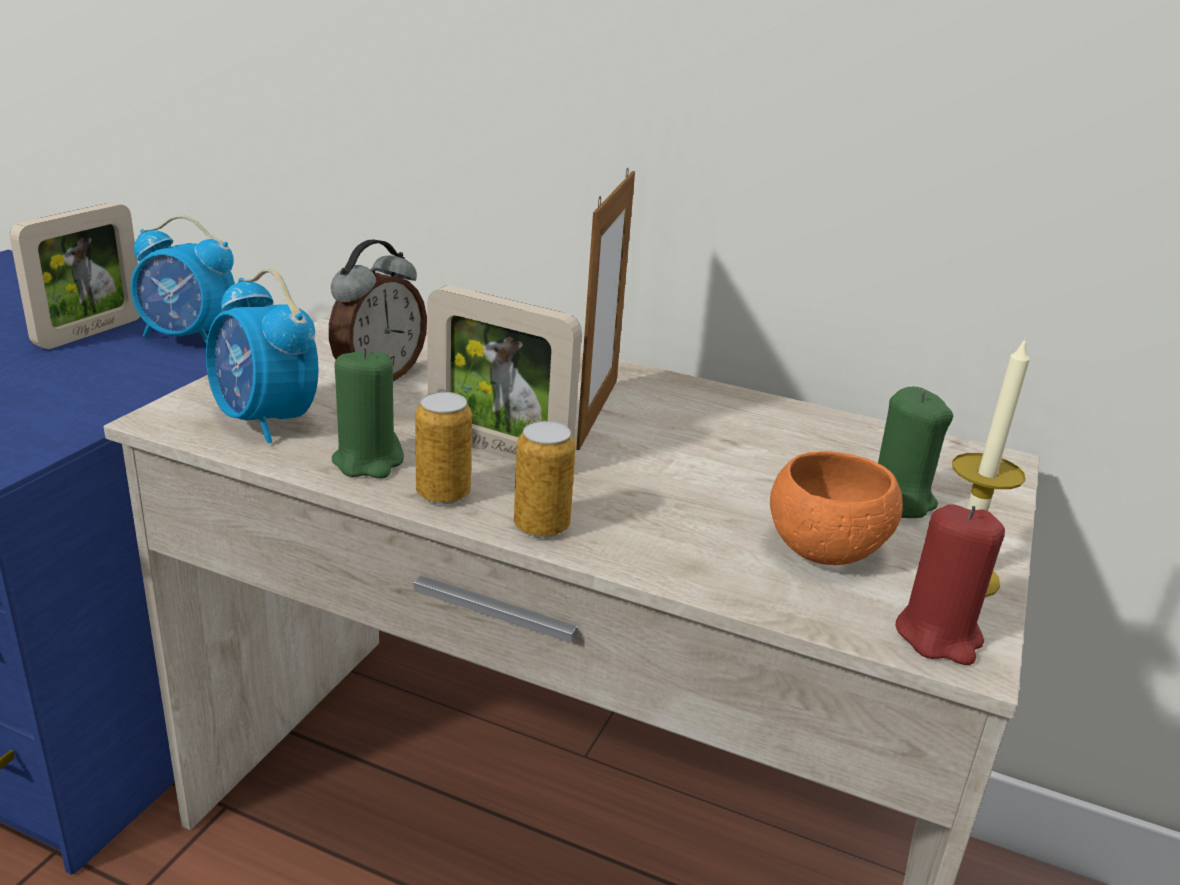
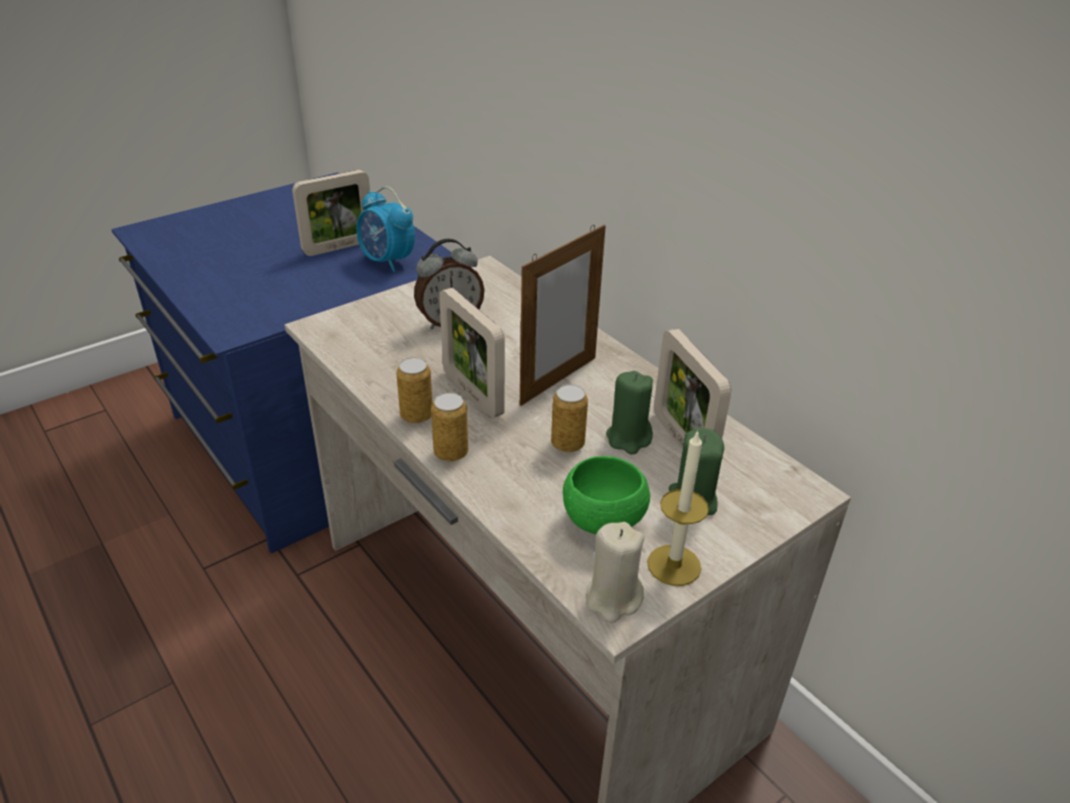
camera: 30 degrees right, 10 degrees up
alarm clock [206,269,319,444] -> none
green candle [332,347,404,479] -> green candle moved to [606,371,653,454]
orange bowl [770,451,903,565] -> green bowl [563,456,650,534]
red candle [896,504,1005,665] -> beige candle [586,522,644,623]
none -> can [551,384,588,452]
none -> picture frame [654,329,731,450]

